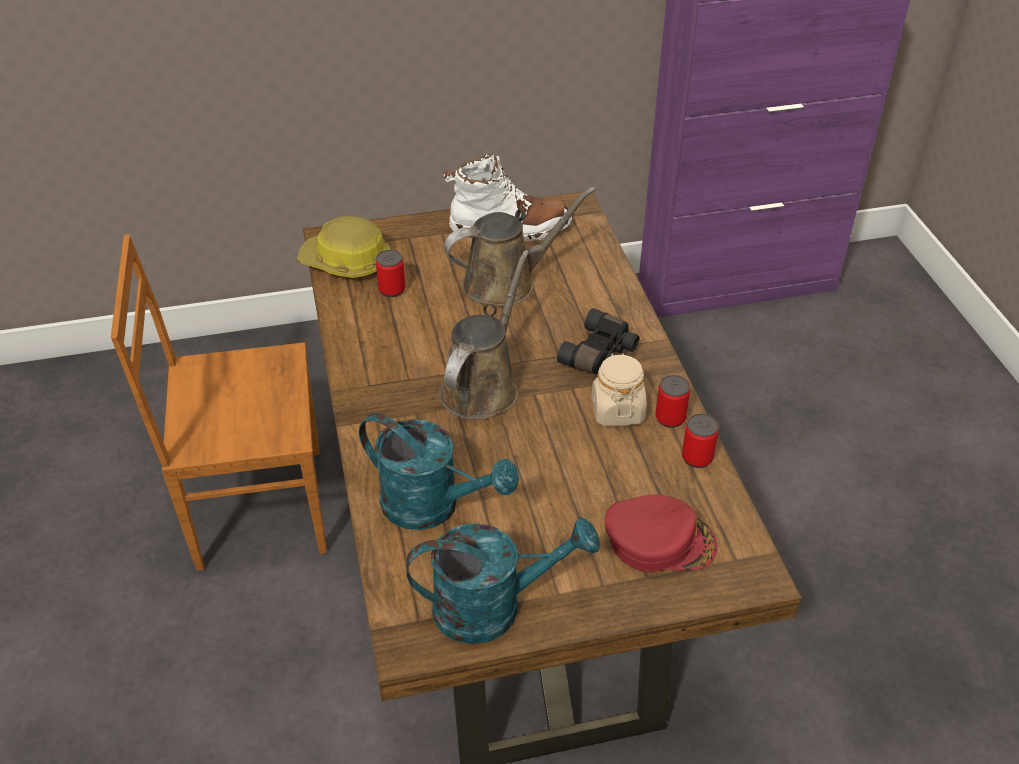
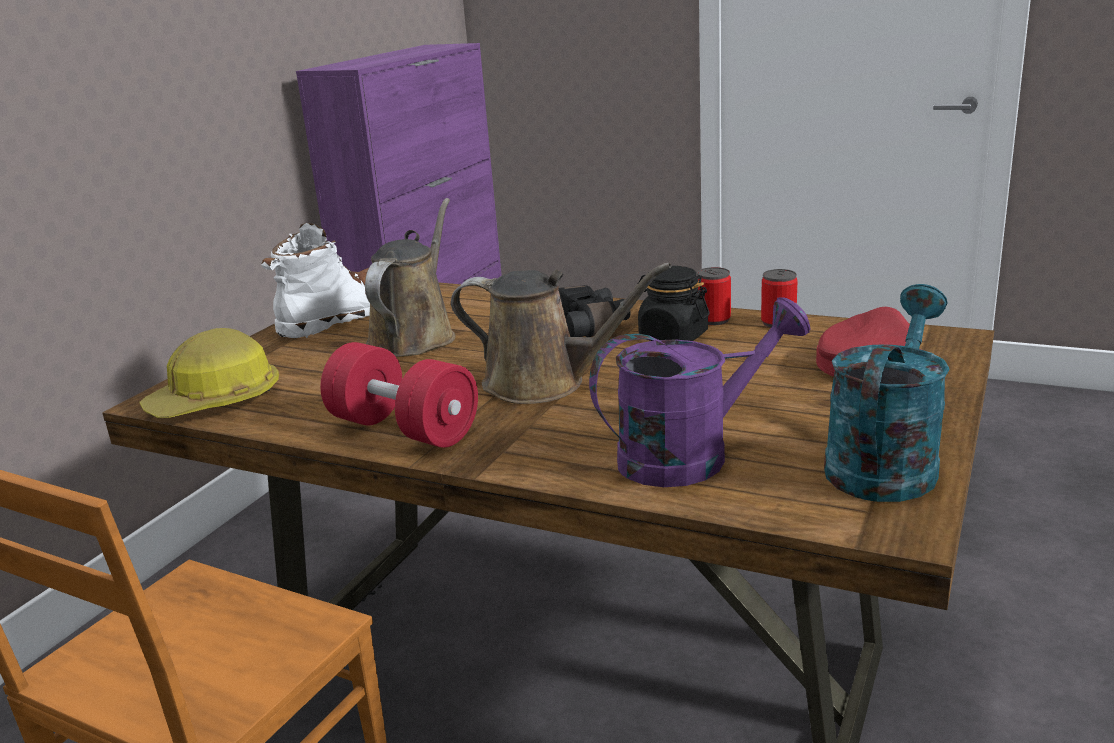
camera: 50 degrees left, 20 degrees down
turquoise watering can [359,413,519,530] -> purple watering can [589,297,811,487]
can [376,250,405,297] -> none
brown watering can [439,250,529,420] -> brown watering can turned 135 degrees clockwise [451,263,671,404]
beige jar [592,353,647,426] -> black jar [638,266,709,341]
none -> red dumbbell [320,342,478,448]

